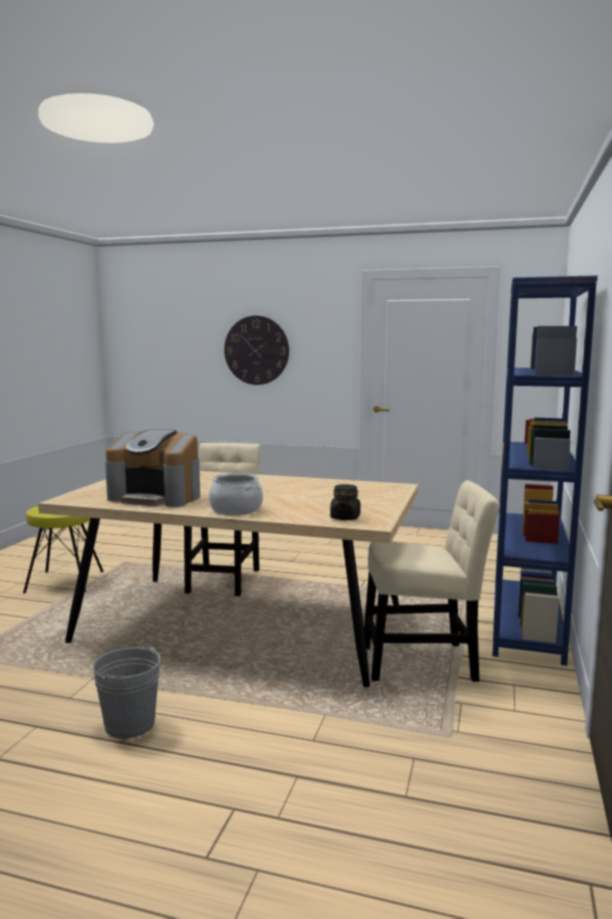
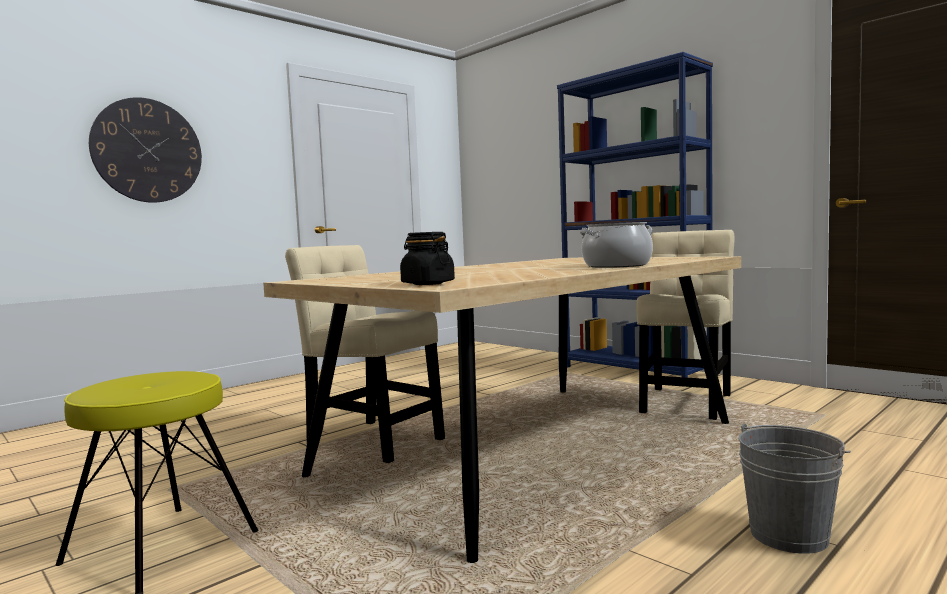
camera: 60 degrees left, 5 degrees down
coffee machine [105,429,200,507] -> none
black jar [330,484,361,520] -> black jar moved to [400,232,455,285]

